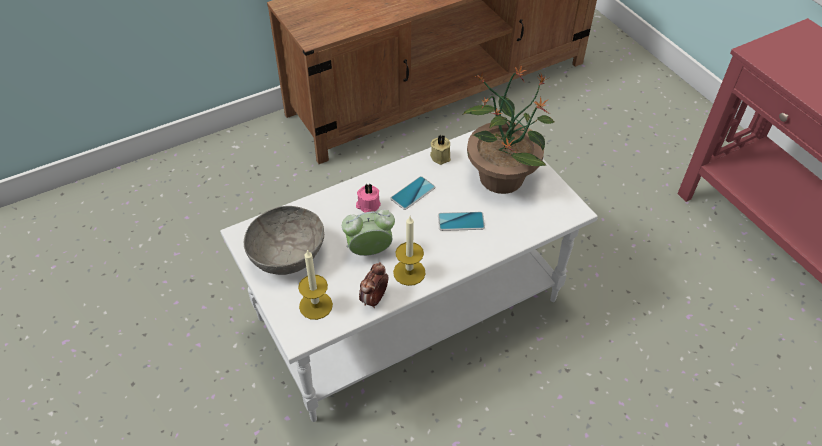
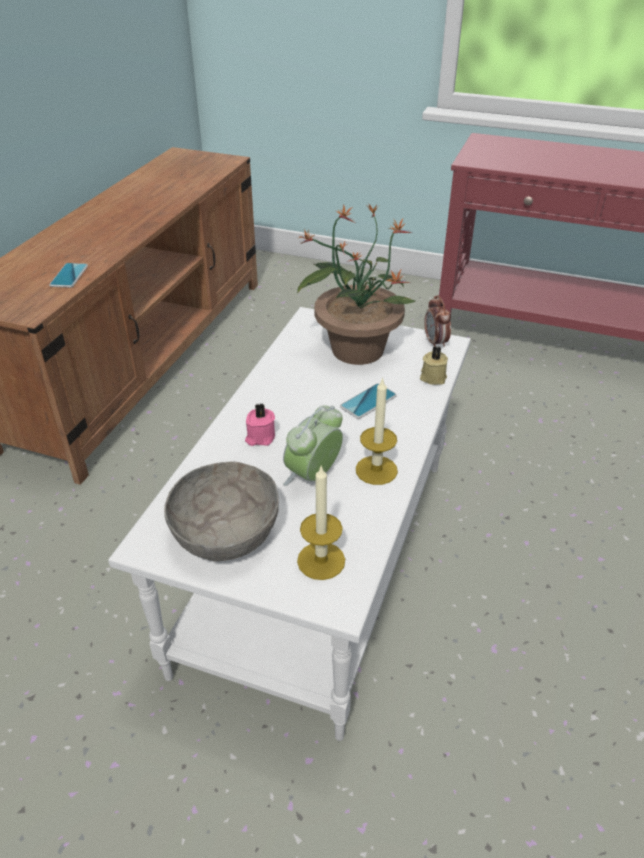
camera: 40 degrees left, 10 degrees down
alarm clock [359,262,388,308] -> alarm clock moved to [424,295,451,347]
phone [390,176,435,210] -> phone moved to [49,263,88,288]
beige candle [430,135,451,165] -> beige candle moved to [420,346,448,385]

